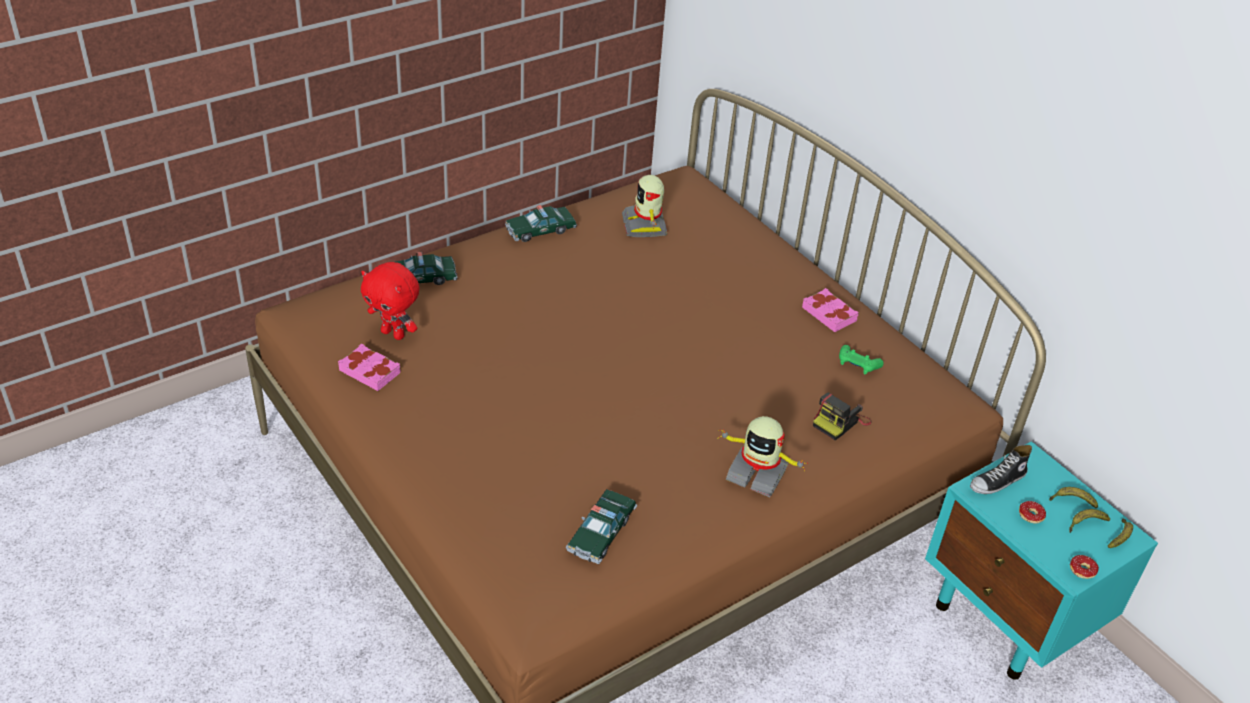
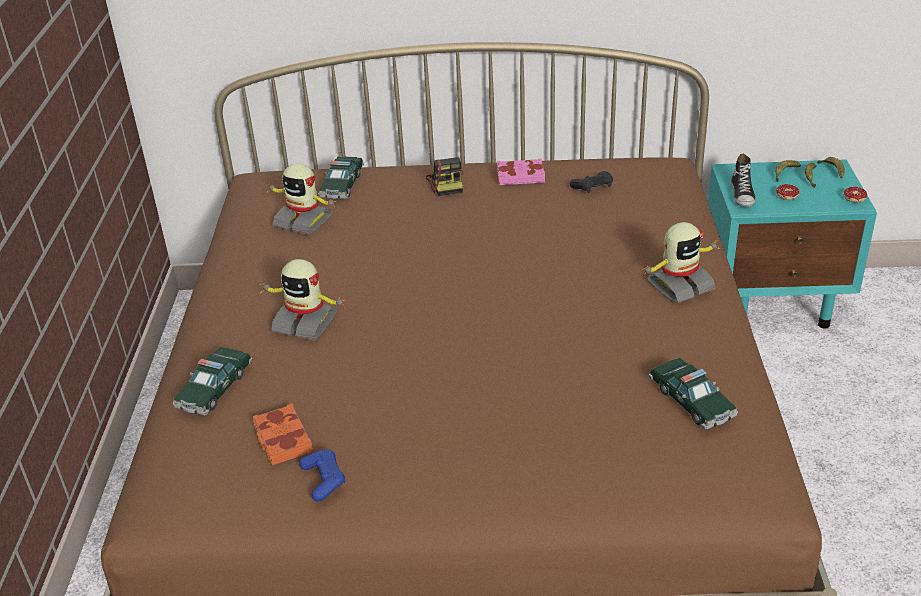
camera: 50 degrees left, 5 degrees down
pink book [338,344,401,391] -> blue game controller [299,449,345,502]
red plush toy [361,262,420,340] -> orange book [253,403,313,465]
toy car [505,205,577,242] -> toy car moved to [318,156,364,199]
camera [813,393,872,440] -> camera moved to [426,157,464,196]
green game controller [839,345,884,374] -> black game controller [570,171,613,193]
none -> toy robot [260,259,347,341]

